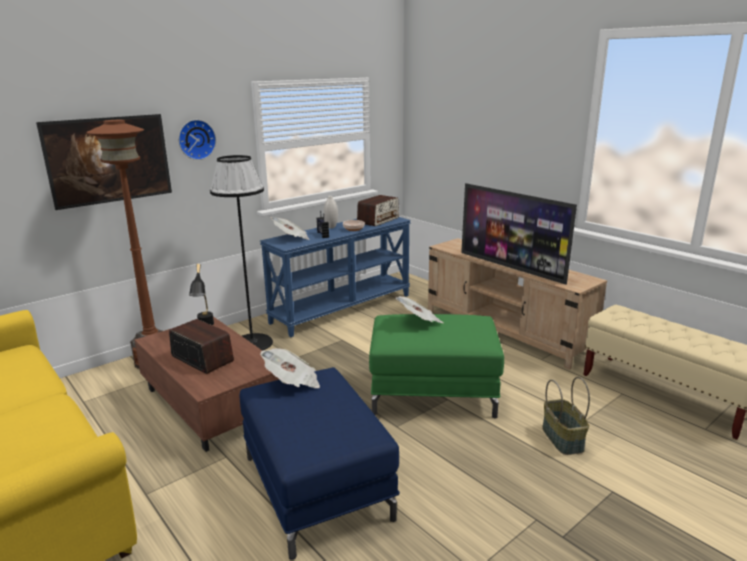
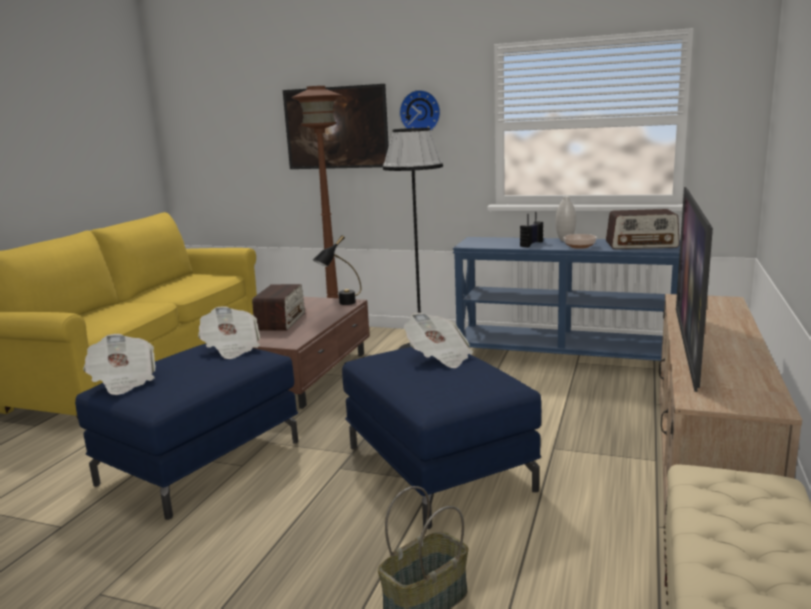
camera: 60 degrees right, 5 degrees down
newspaper [271,217,309,240] -> newspaper moved to [83,334,156,395]
green ottoman [369,314,504,418] -> blue ottoman [342,347,541,530]

